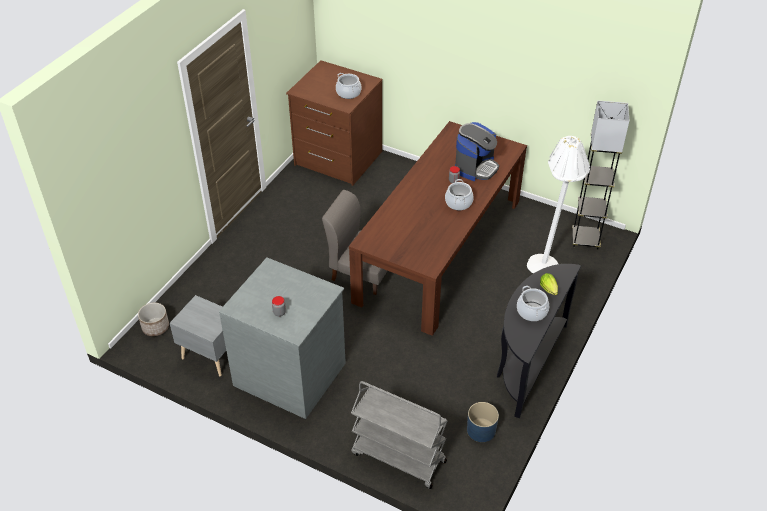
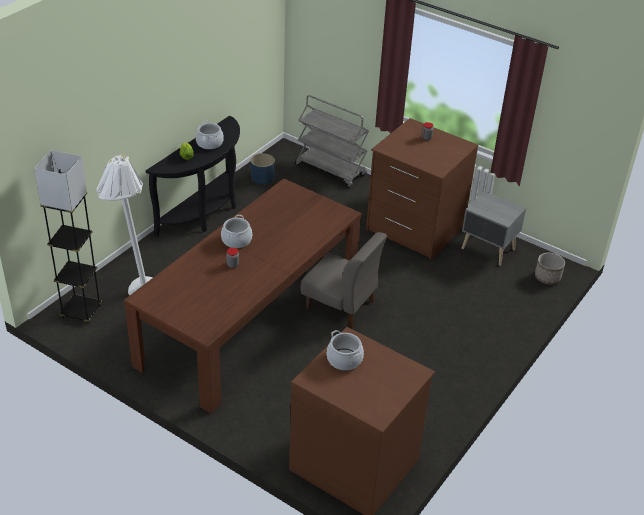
camera: 175 degrees left, 5 degrees down
grey dresser [219,257,346,419] -> brown dresser [366,118,478,260]
coffee machine [455,122,499,181] -> none

